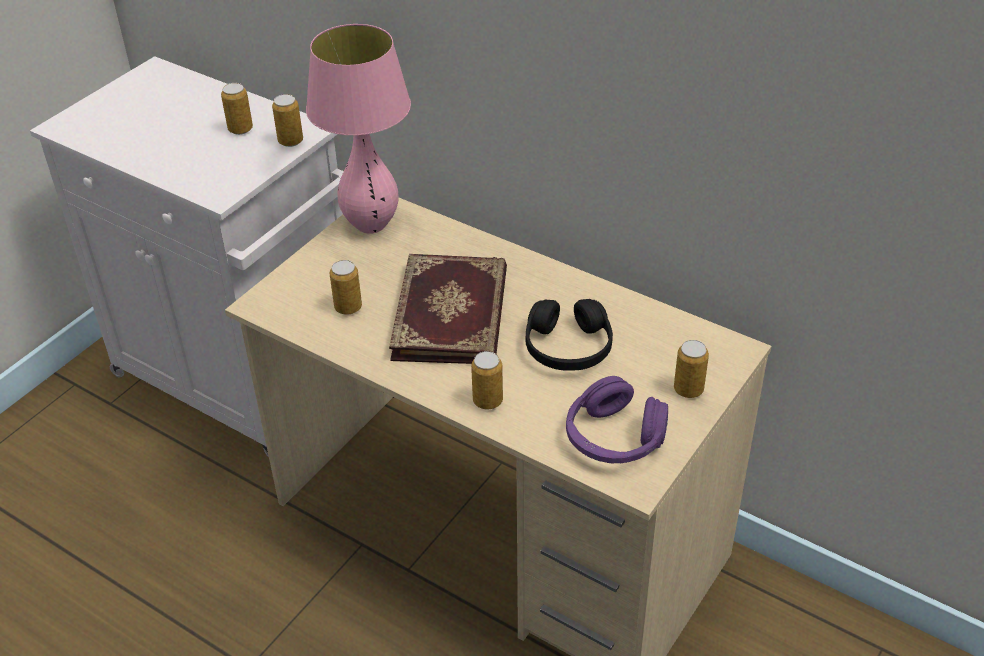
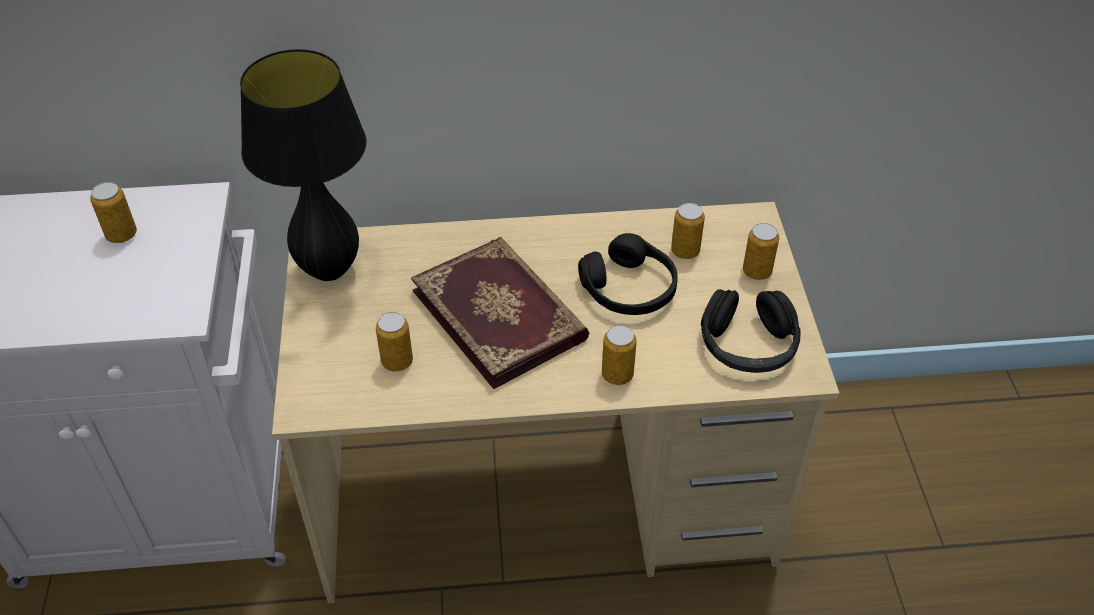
camera: 40 degrees left, 5 degrees up
can [272,94,303,147] -> can moved to [671,203,705,259]
pink table lamp [306,24,411,234] -> black table lamp [240,49,366,281]
purple headphones [566,376,668,463] -> black headphones [701,289,801,373]

